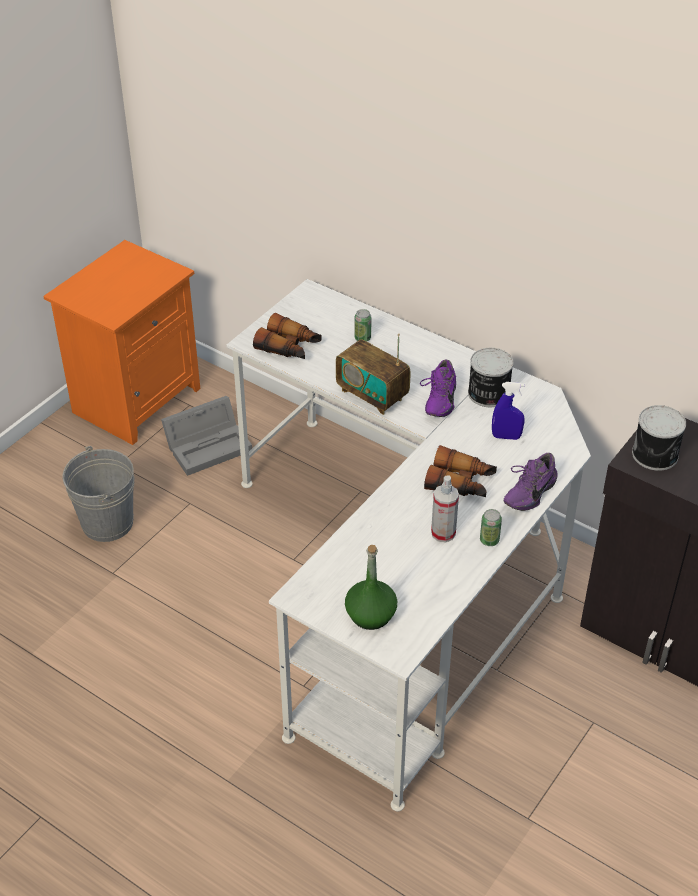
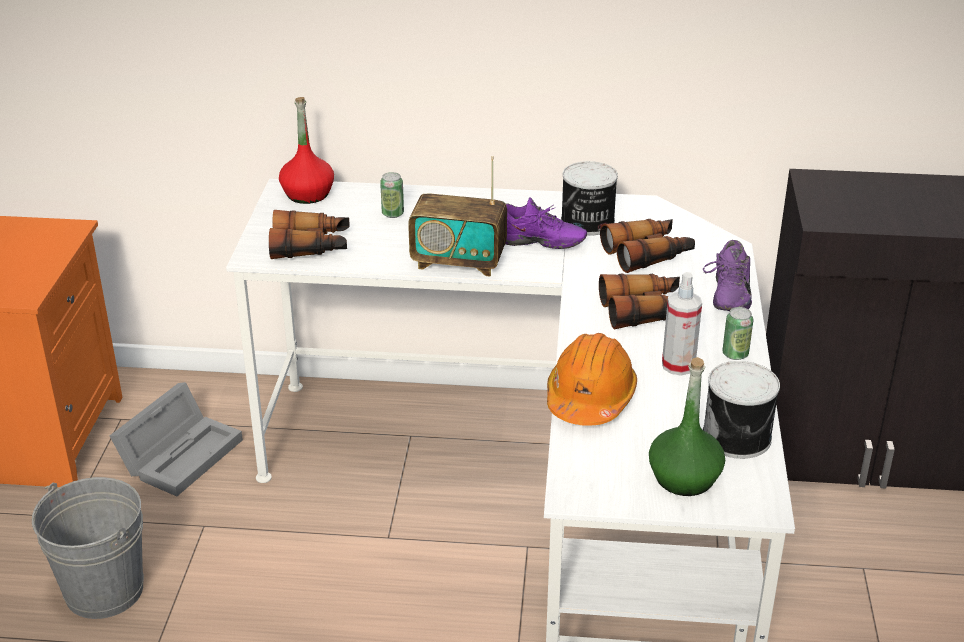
camera: 30 degrees left, 10 degrees down
purple shoe [420,360,456,417] -> purple shoe turned 60 degrees counterclockwise [505,197,587,249]
blue spray bottle [492,382,525,440] -> binoculars [600,219,695,273]
can [632,405,686,471] -> can moved to [703,361,780,459]
none -> red bottle [279,97,334,204]
none -> orange hard hat [547,333,637,426]

